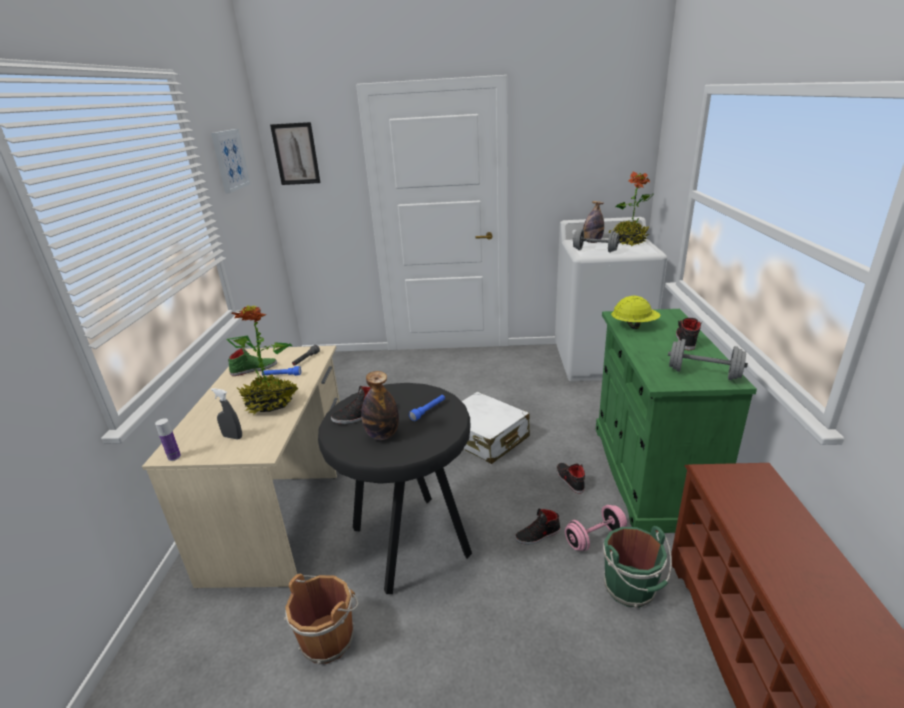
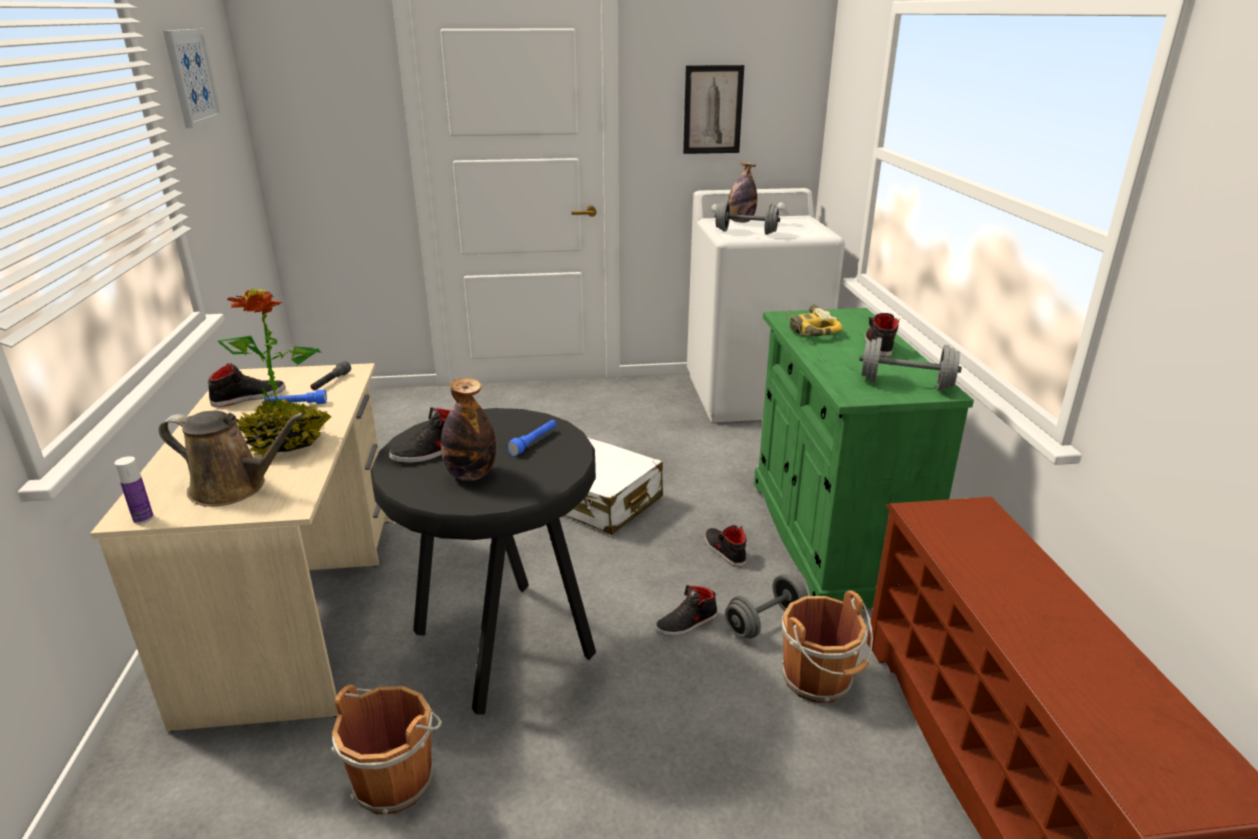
camera: 10 degrees left, 0 degrees up
grey spray bottle [211,388,242,439] -> brown watering can [159,411,305,507]
green shoe [228,348,277,376] -> black shoe [208,363,286,407]
picture [270,122,321,185] -> picture moved to [683,65,744,154]
pink dumbbell [565,505,627,551] -> grey dumbbell [725,574,808,638]
green bucket [603,526,672,607] -> brown bucket [782,590,873,703]
potted plant [609,171,654,247] -> none
yellow hard hat [611,296,660,329] -> power drill [786,305,843,336]

